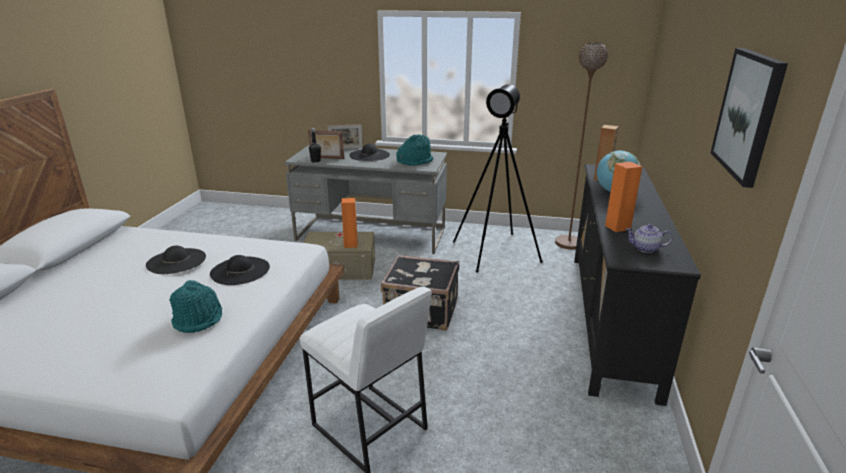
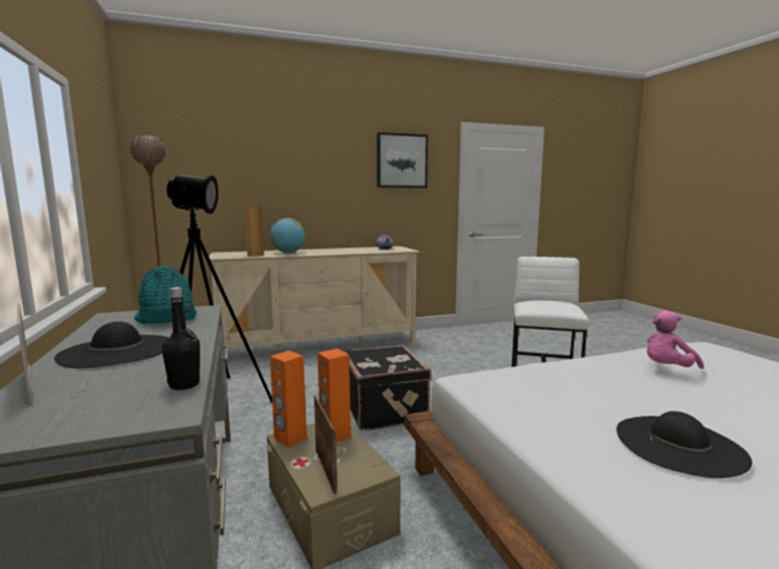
camera: 120 degrees left, 15 degrees down
turquoise hat [169,280,222,333] -> pink plush toy [647,310,704,369]
black hat [210,255,270,285] -> none
picture frame [308,130,344,159] -> picture frame moved to [314,395,337,494]
black dresser [574,164,701,406] -> beige dresser [209,246,419,352]
orange speaker [605,162,642,232] -> orange speaker moved to [270,350,307,448]

